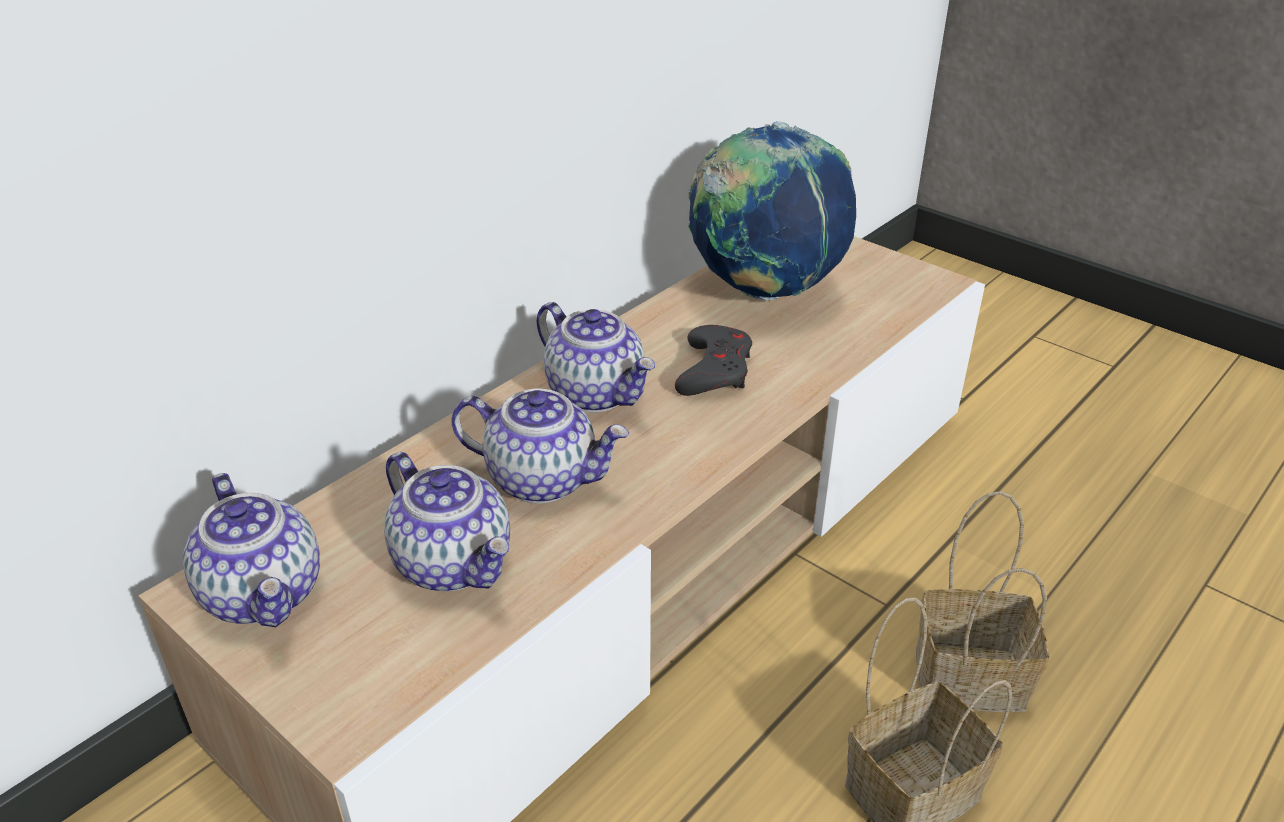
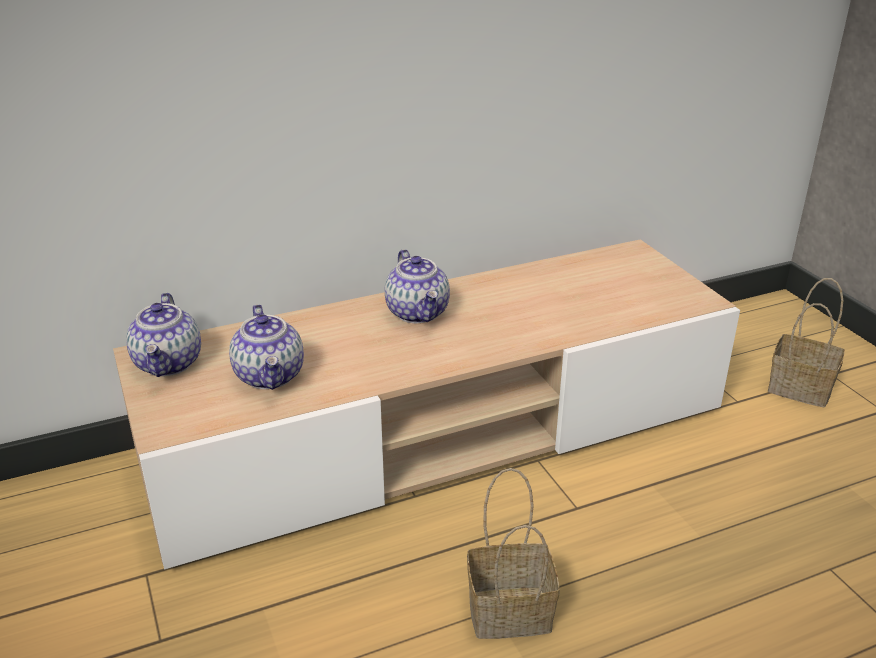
camera: 25 degrees right, 5 degrees down
teapot [452,388,629,503] -> none
grey game controller [675,325,752,396] -> none
globe [688,121,856,300] -> none
basket [916,491,1049,712] -> basket moved to [768,278,845,407]

